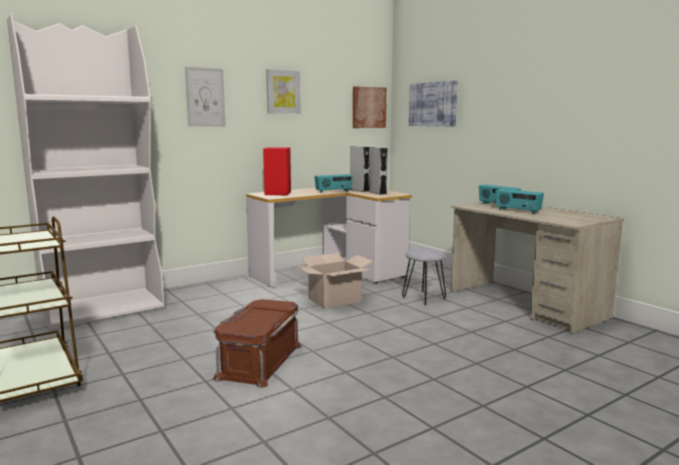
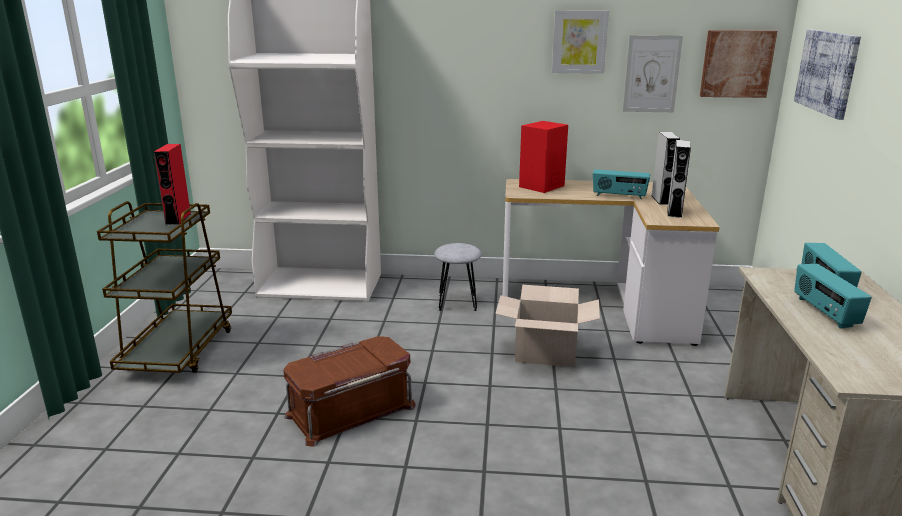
camera: 40 degrees right, 10 degrees up
picture [185,67,226,127] -> picture moved to [623,35,683,112]
grey stool [402,248,446,305] -> grey stool moved to [434,243,482,311]
none -> red speaker [154,144,191,225]

